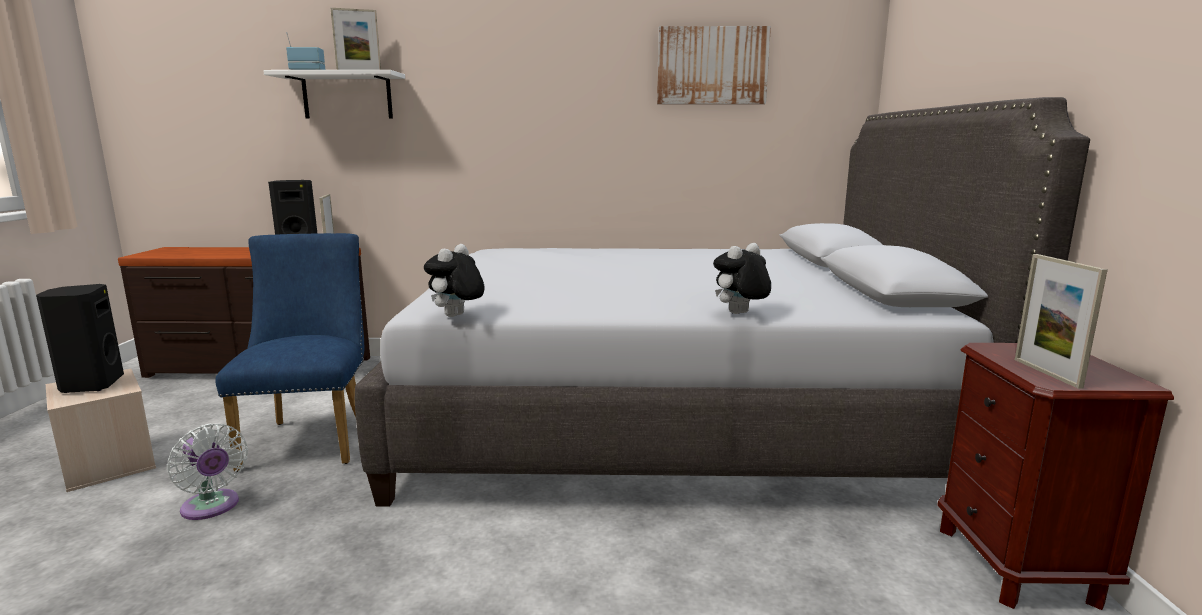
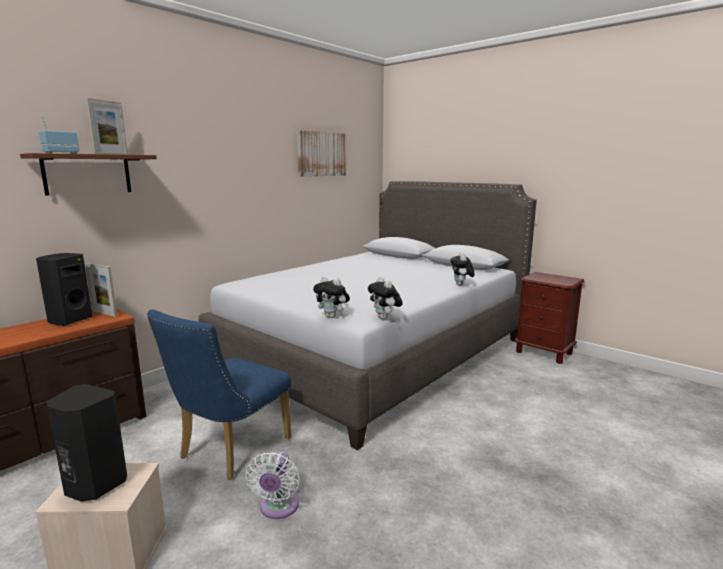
camera: 50 degrees left, 0 degrees up
white fan [167,424,248,520] -> white fan turned 105 degrees clockwise [245,451,300,519]
blue chair [215,233,365,472] -> blue chair turned 90 degrees counterclockwise [147,309,291,480]
white shelf [263,70,405,118] -> brown shelf [20,153,157,196]
picture frame [1015,254,1108,389] -> none
none -> plush toy [313,277,350,318]

